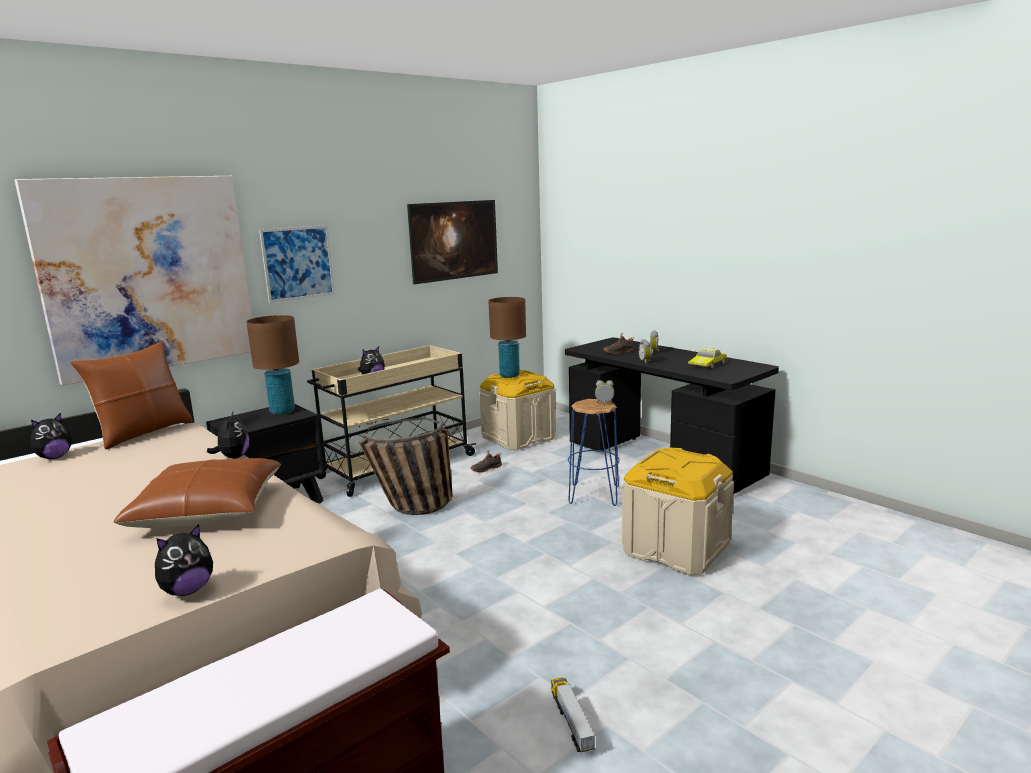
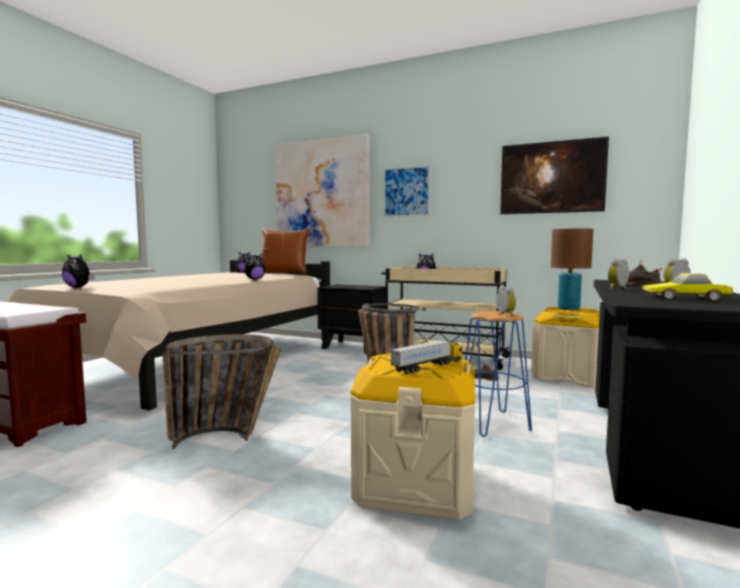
camera: 65 degrees right, 10 degrees down
brown pillow [113,458,281,528] -> none
brown table lamp [246,315,299,415] -> none
toy truck [551,677,595,752] -> toy truck moved to [390,340,463,374]
none -> basket [162,334,281,449]

